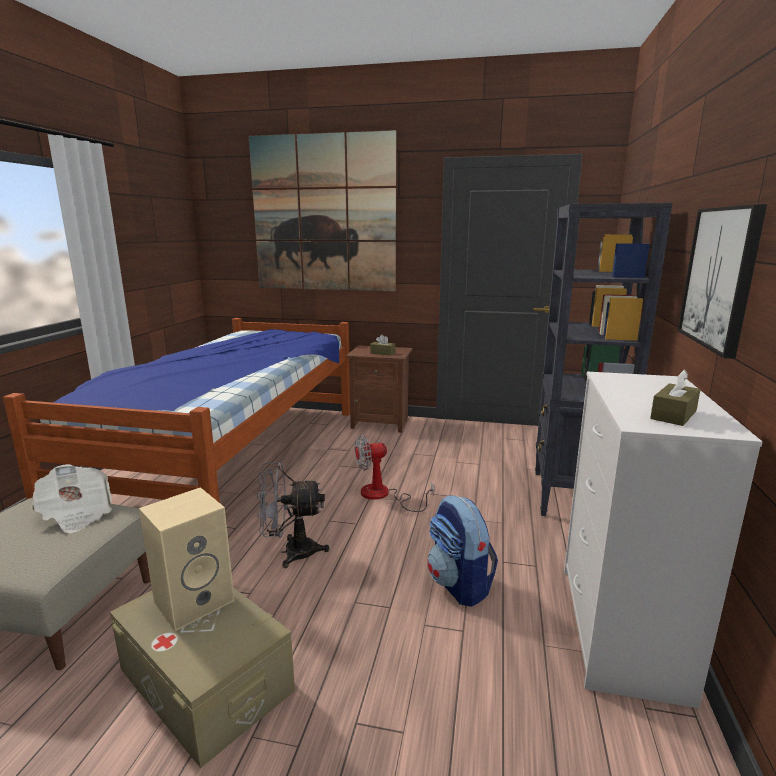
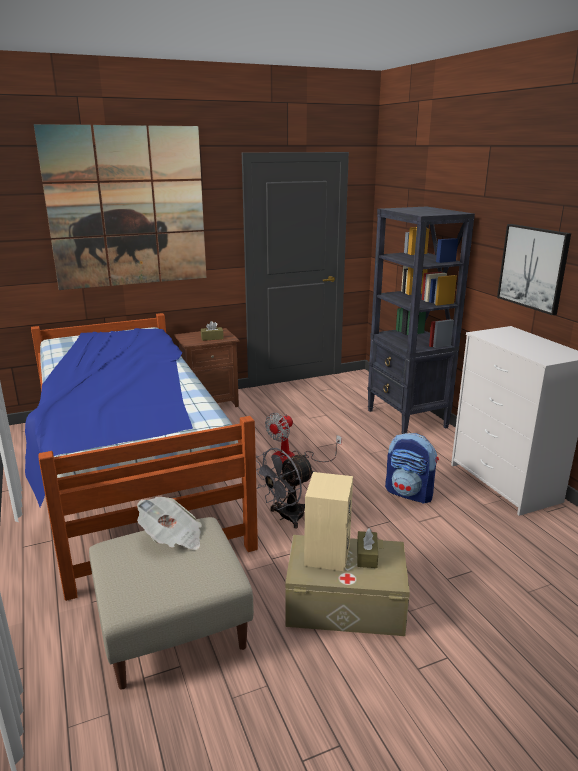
camera: 35 degrees left, 5 degrees up
brown tissue box [650,370,701,426] -> brown tissue box moved to [357,528,378,568]

